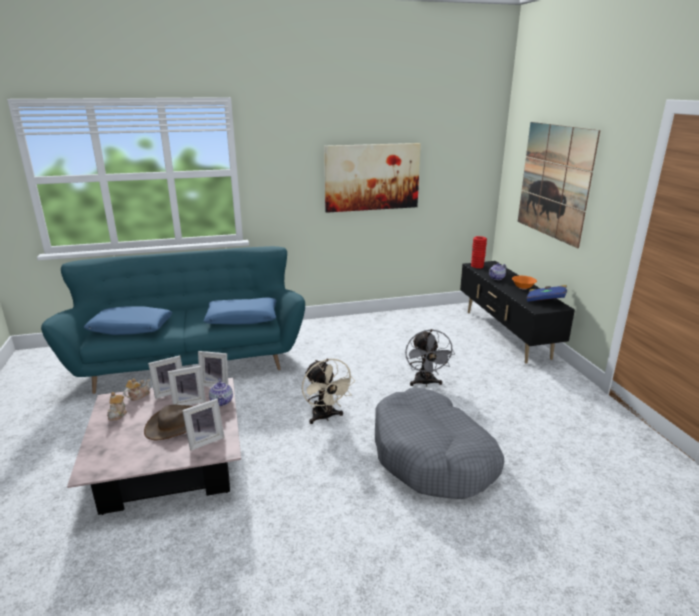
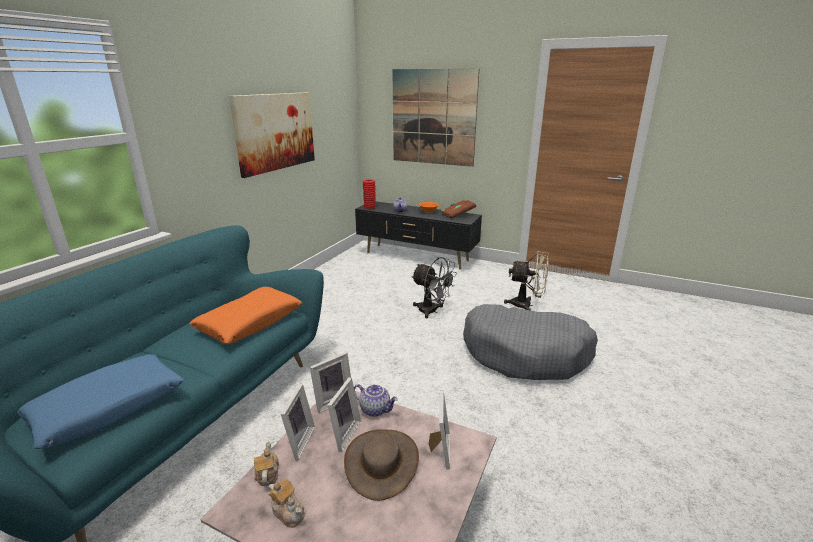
camera: 50 degrees left, 0 degrees up
blue pillow [204,298,277,325] -> orange pillow [189,287,302,344]
beige fan [302,359,355,424] -> beige fan moved to [504,251,549,311]
blue book [527,285,567,302] -> brown book [441,199,476,219]

